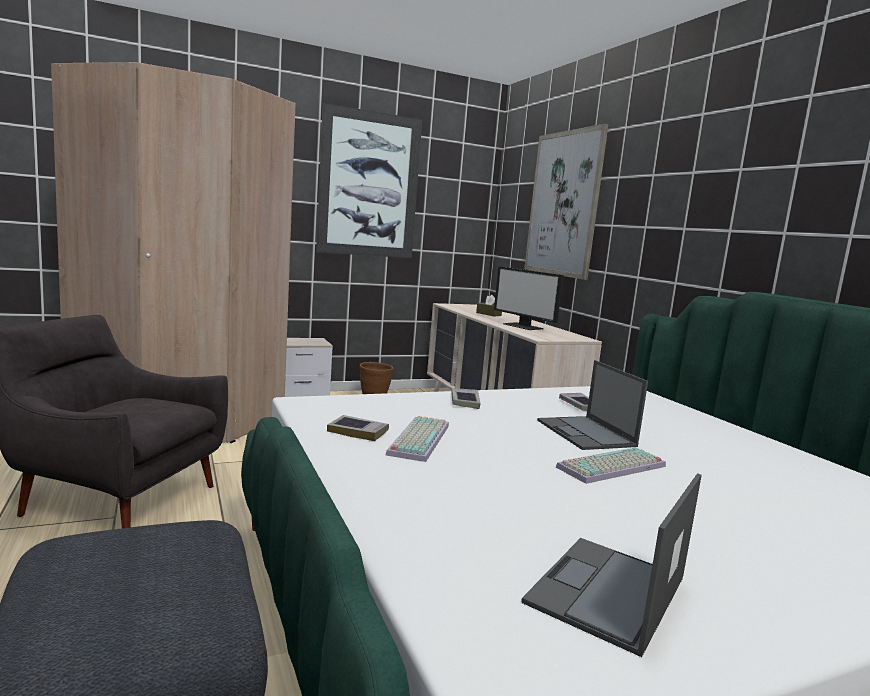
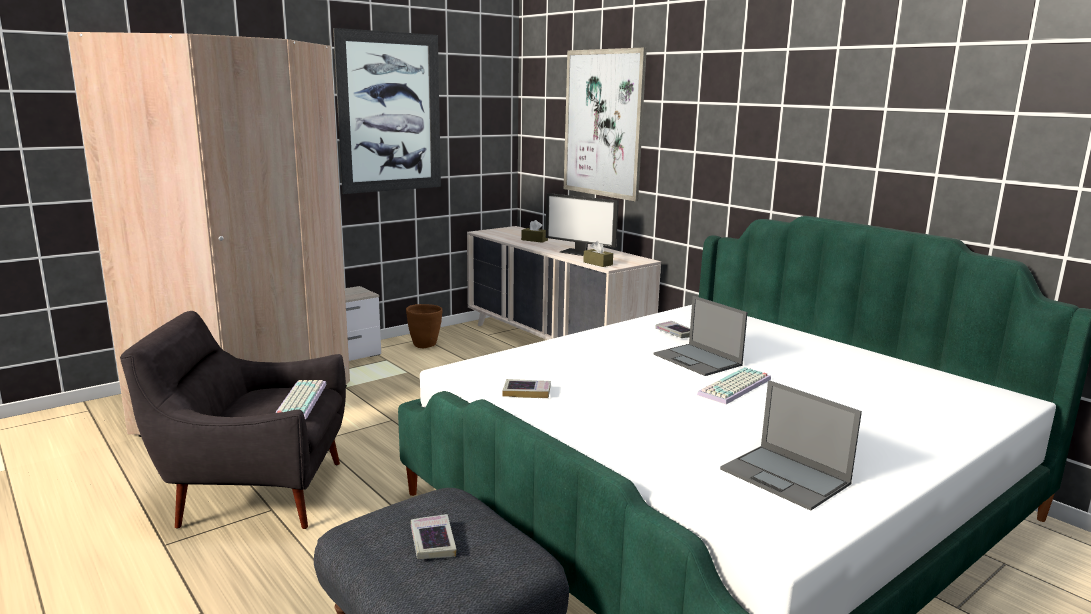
camera: 15 degrees left, 5 degrees up
keyboard [386,416,449,462] -> keyboard moved to [275,380,327,419]
book [451,388,481,409] -> book moved to [411,514,457,559]
laptop [521,473,702,657] -> laptop turned 60 degrees counterclockwise [720,380,862,511]
none -> brown tissue box [583,241,613,267]

